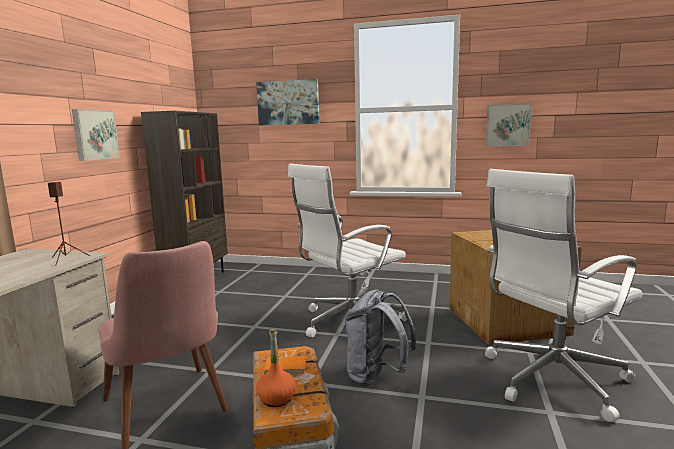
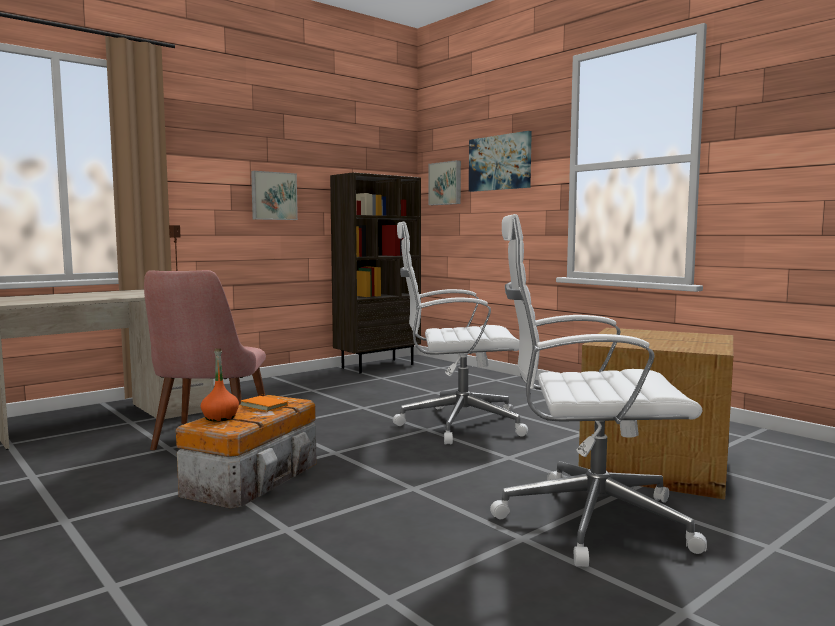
camera: 35 degrees right, 5 degrees down
grey backpack [345,289,417,386] -> none
picture [486,103,532,146] -> picture moved to [429,160,461,205]

